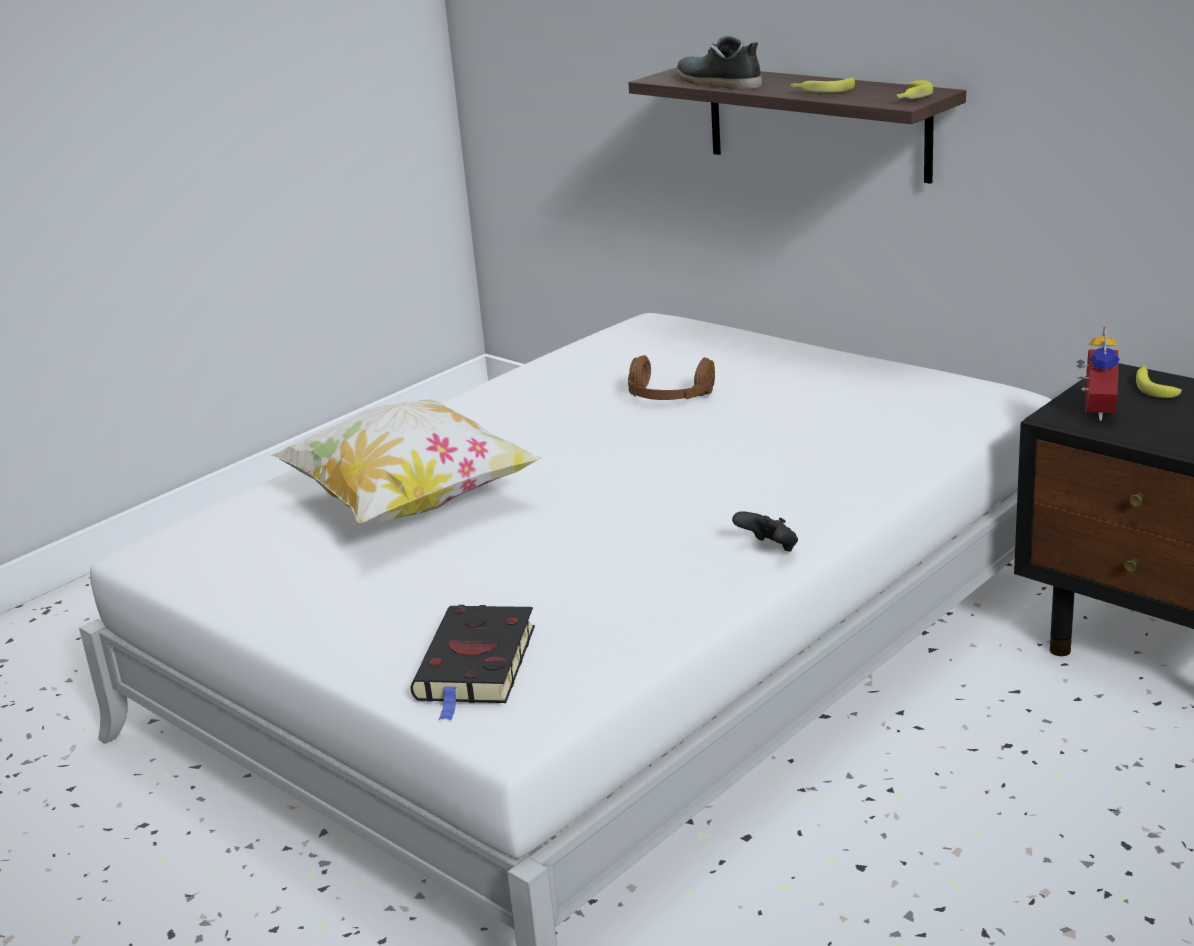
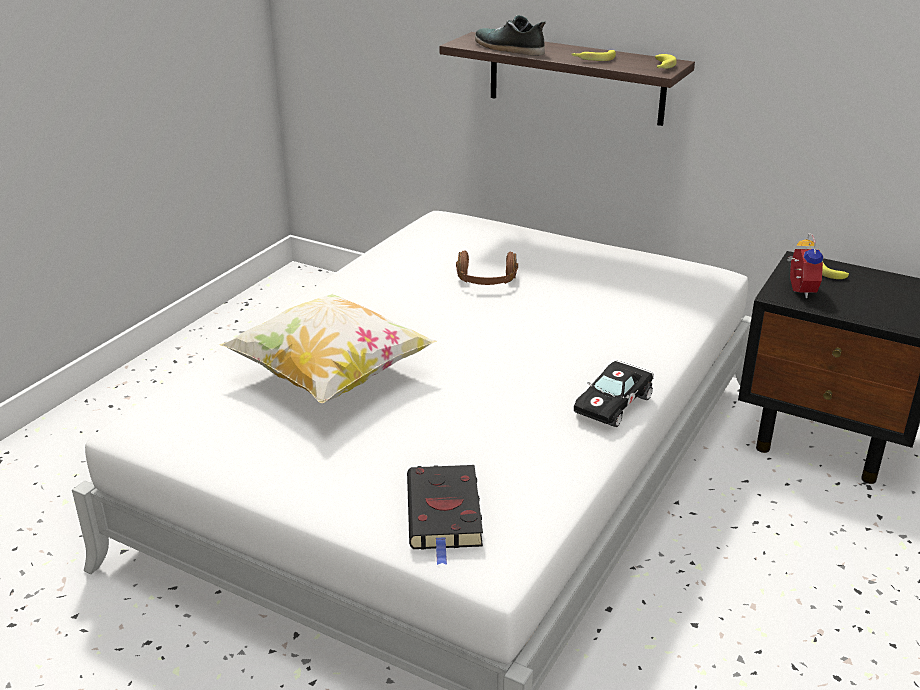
camera: 15 degrees left, 5 degrees up
black game controller [732,511,798,552] -> black toy car [574,360,654,427]

